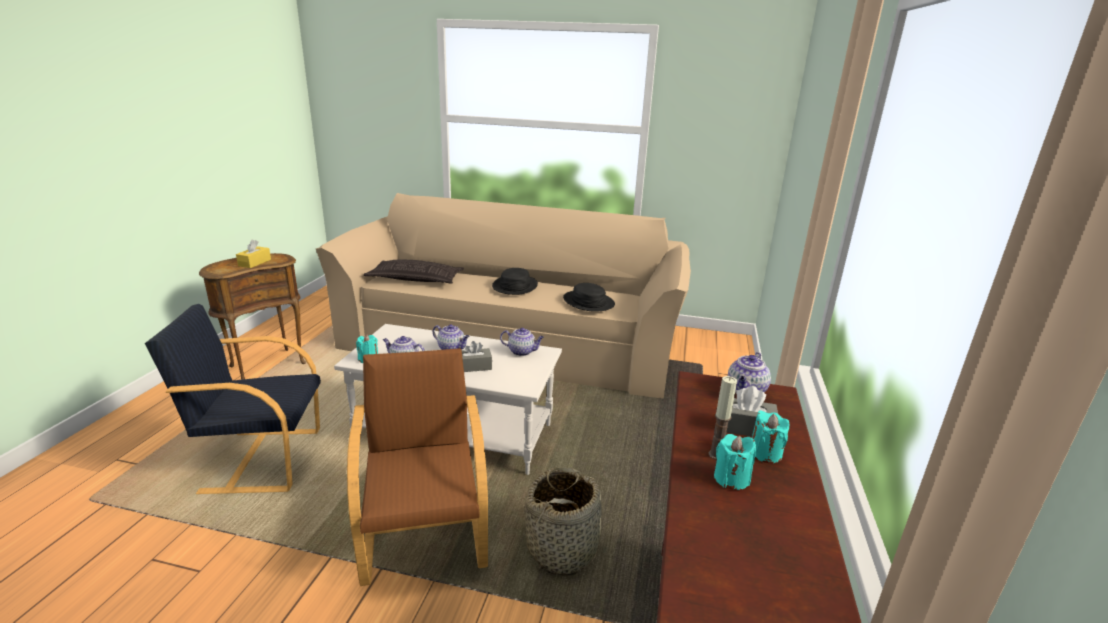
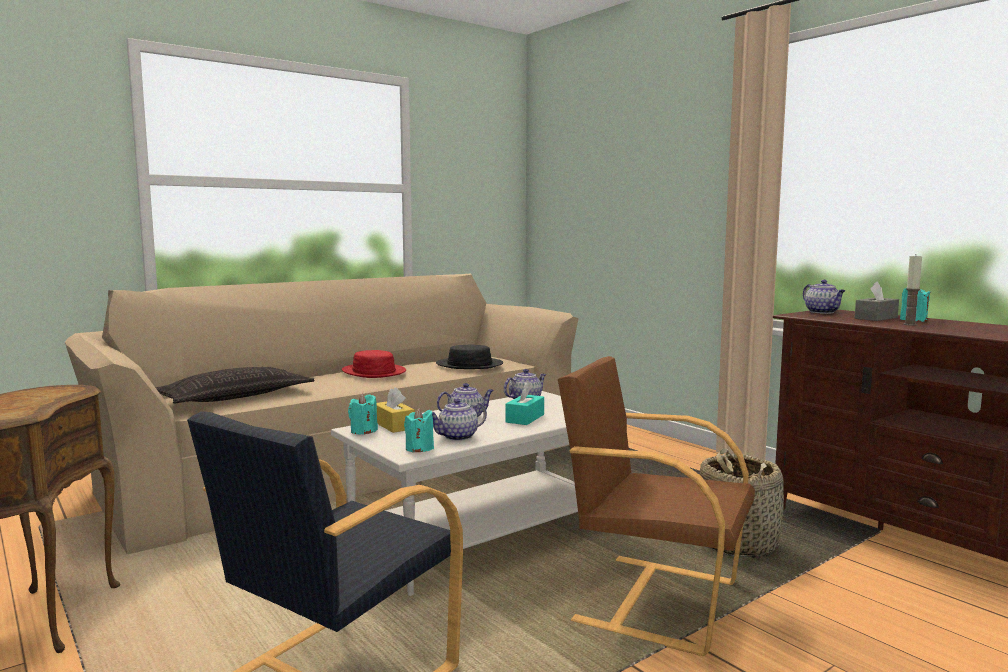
camera: 50 degrees left, 15 degrees down
yellow tissue box [236,239,271,268] -> yellow tissue box moved to [377,387,415,433]
grey tissue box [462,341,492,372] -> turquoise tissue box [505,382,544,425]
black hat [492,268,538,295] -> red hat [342,350,406,378]
turquoise candle [714,434,756,490] -> turquoise candle moved to [348,394,378,435]

